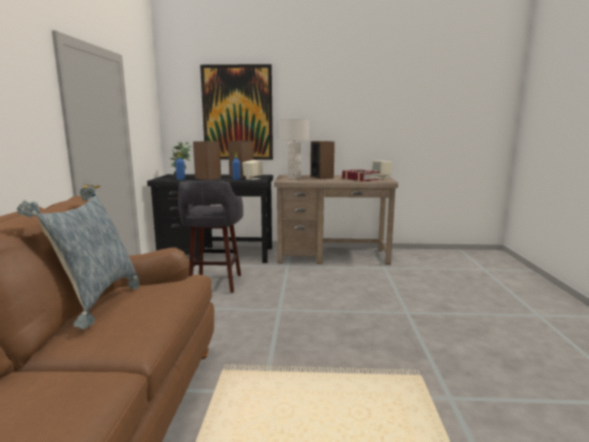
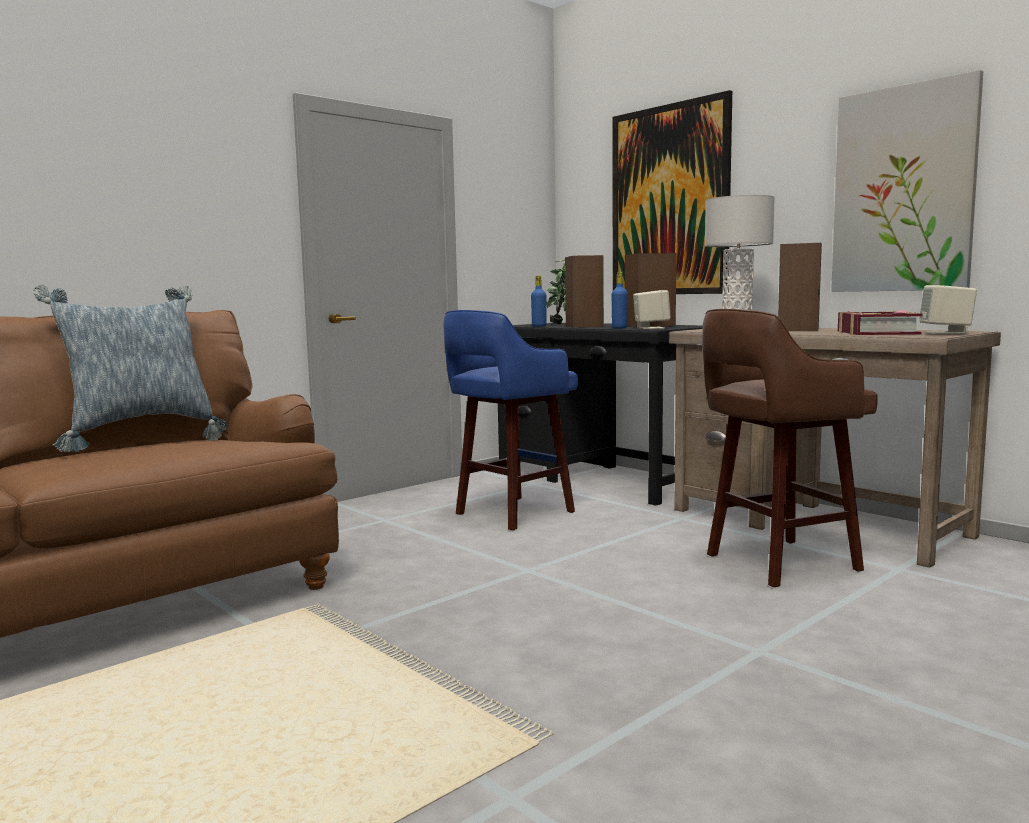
camera: 45 degrees right, 5 degrees down
grey stool [178,180,243,293] -> blue stool [443,310,578,530]
none -> brown stool [702,309,878,587]
none -> picture [831,70,983,292]

